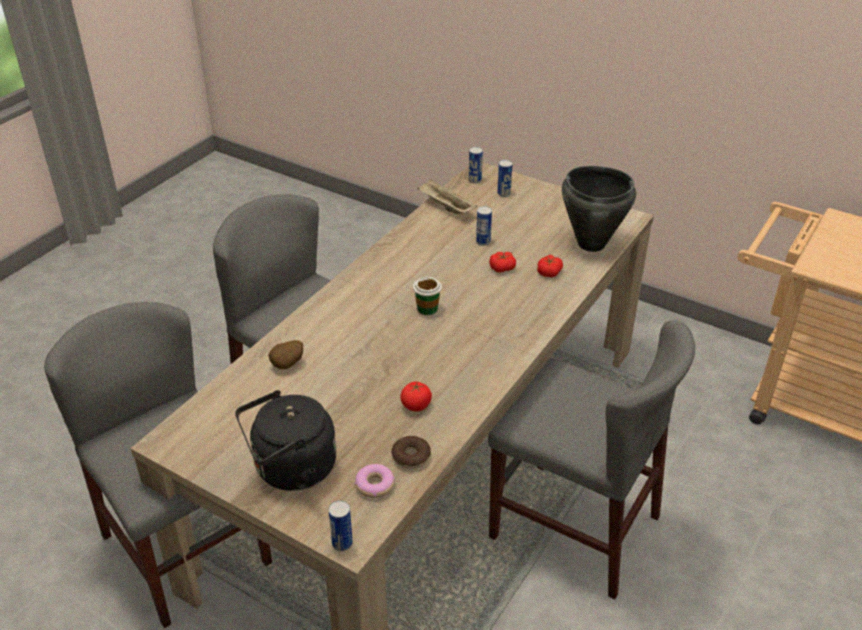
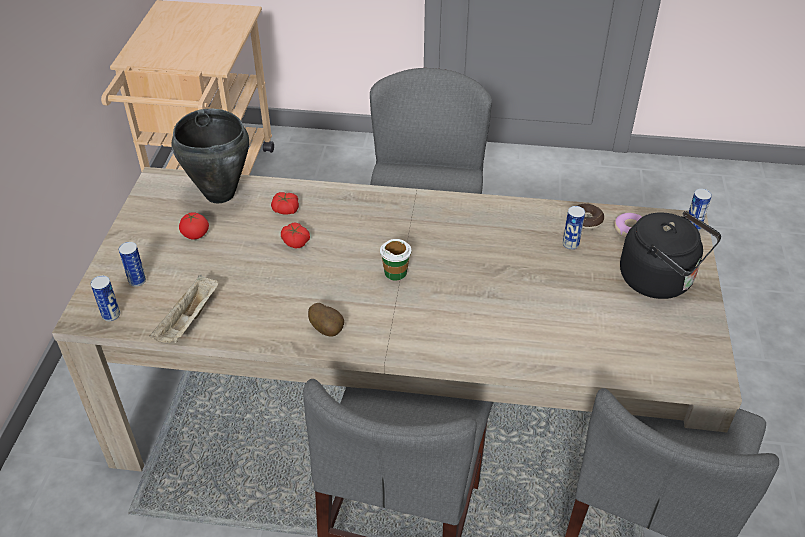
camera: 115 degrees left, 5 degrees up
potato [268,340,303,369] -> potato moved to [308,303,344,337]
tomato [400,381,432,411] -> tomato moved to [179,212,209,240]
can [476,206,492,246] -> can moved to [563,206,585,250]

